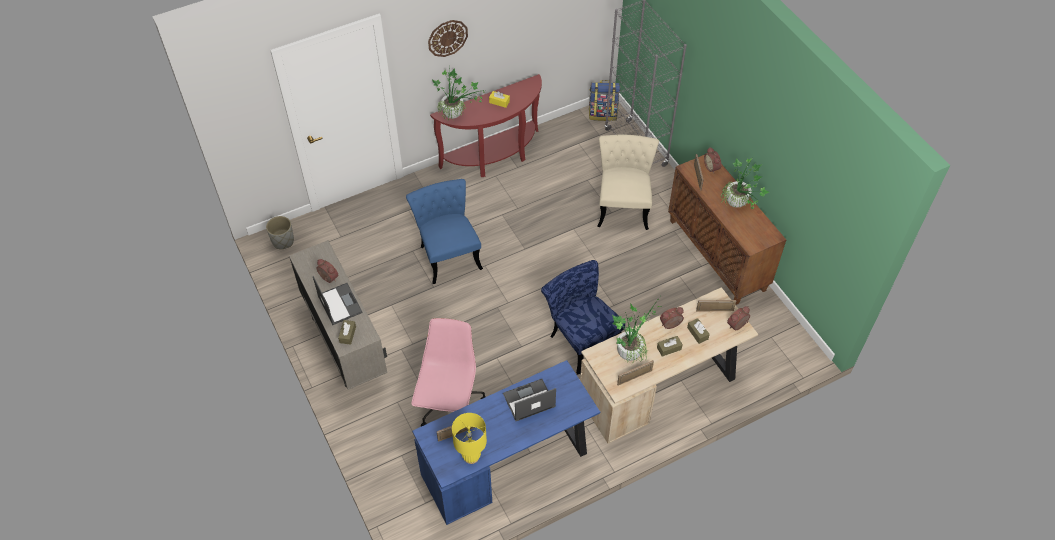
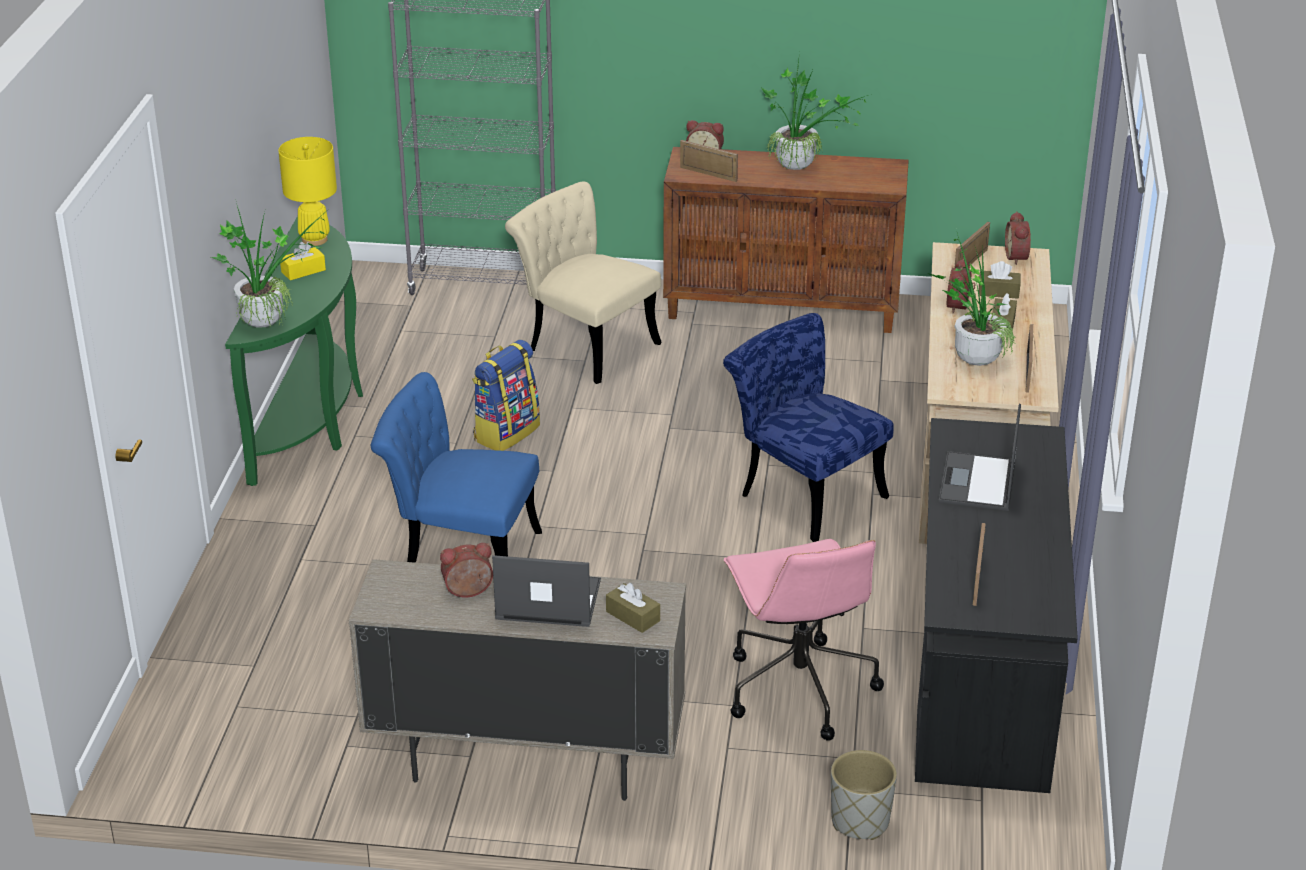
camera: 55 degrees left, 20 degrees down
grey planter [266,216,294,249] -> grey planter moved to [831,750,897,840]
pink office chair [411,318,486,426] -> pink office chair turned 150 degrees counterclockwise [724,539,884,741]
blue desk [412,360,600,525] -> black desk [915,418,1078,793]
wall clock [428,20,468,57] -> none
red console table [430,74,542,177] -> green console table [225,216,363,486]
yellow table lamp [452,413,487,464] -> yellow table lamp moved to [278,137,337,246]
blue chair [541,260,625,374] -> blue chair turned 45 degrees clockwise [723,313,894,542]
backpack [589,80,620,121] -> backpack moved to [472,340,540,451]

